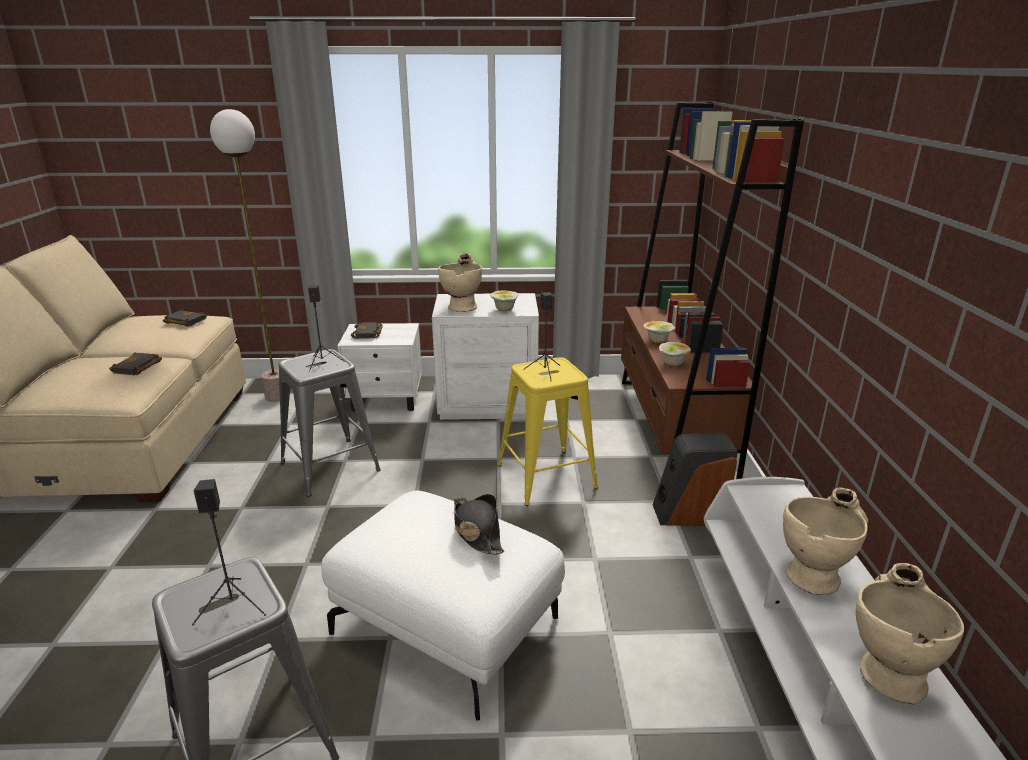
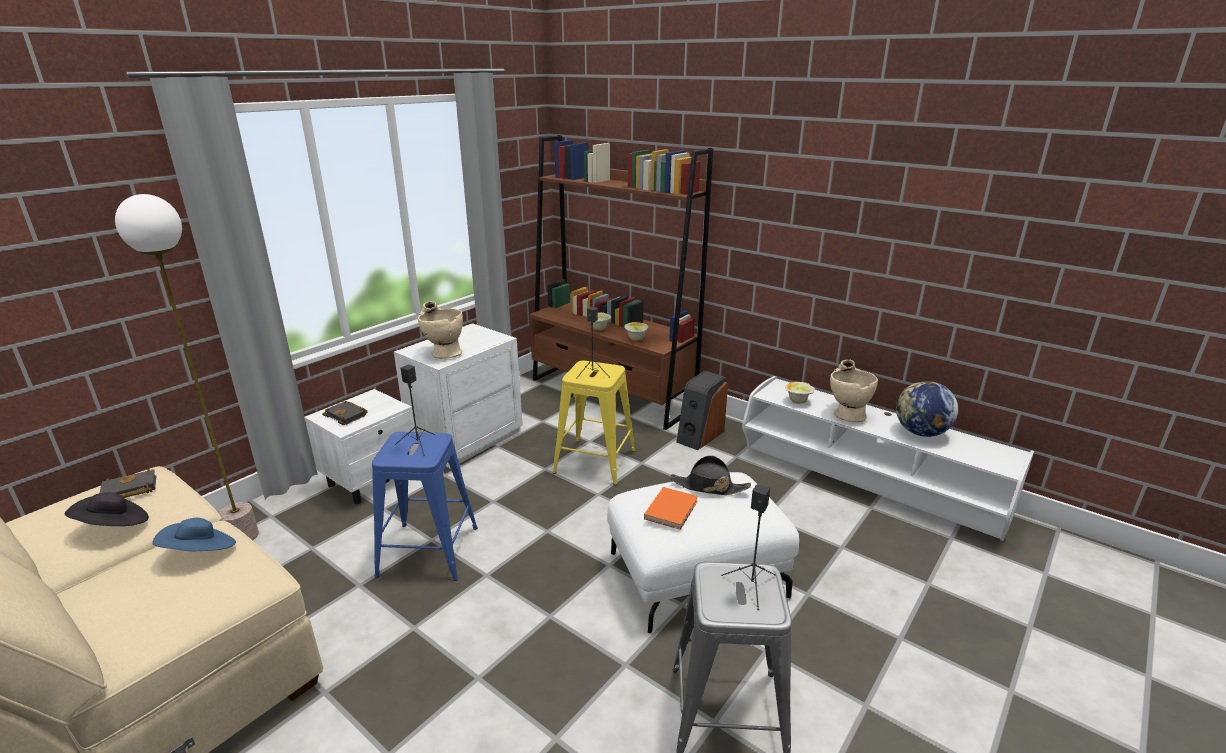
camera: 50 degrees left, 0 degrees up
black book [109,352,162,375] -> blue hat [152,518,236,551]
grey stool [279,349,381,497] -> blue stool [372,432,478,581]
bowl [490,291,518,311] -> bowl moved to [785,382,815,404]
beige vase [856,563,964,705] -> globe [896,381,958,437]
none -> black hat [64,492,149,526]
none -> orange book [644,487,698,530]

